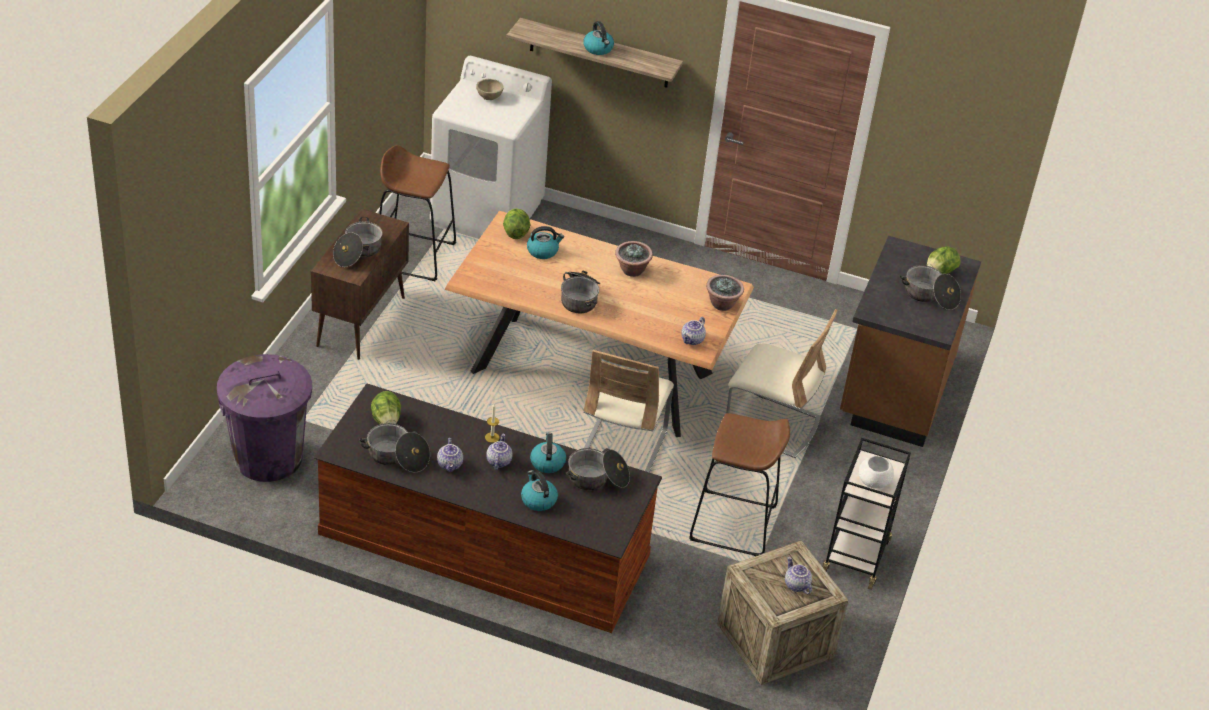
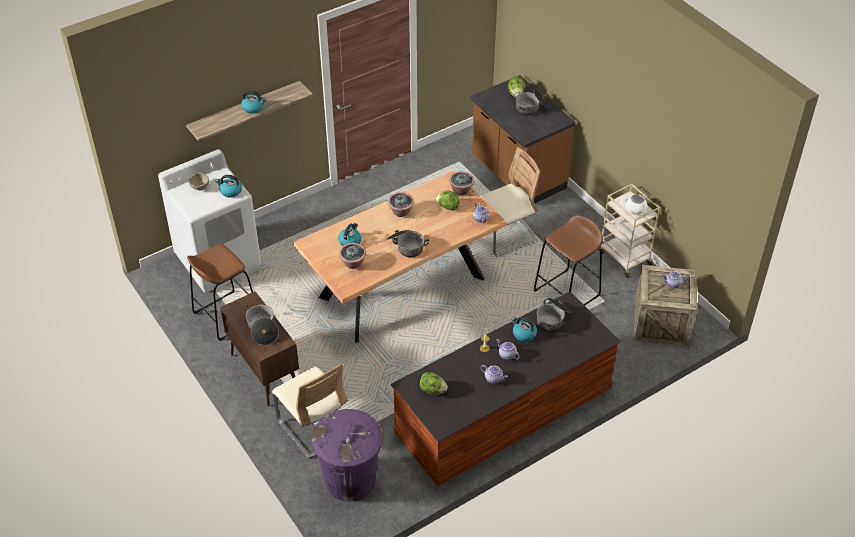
camera: 50 degrees left, 5 degrees up
cooking pot [359,423,430,473] -> none
lettuce [503,208,530,239] -> lettuce moved to [435,191,460,211]
kettle [521,470,558,511] -> kettle moved to [215,175,242,197]
beige chair [583,350,674,473] -> beige chair moved to [272,363,348,458]
black cart [823,438,911,590] -> beige cart [599,184,660,278]
none -> potted plant [339,243,366,269]

